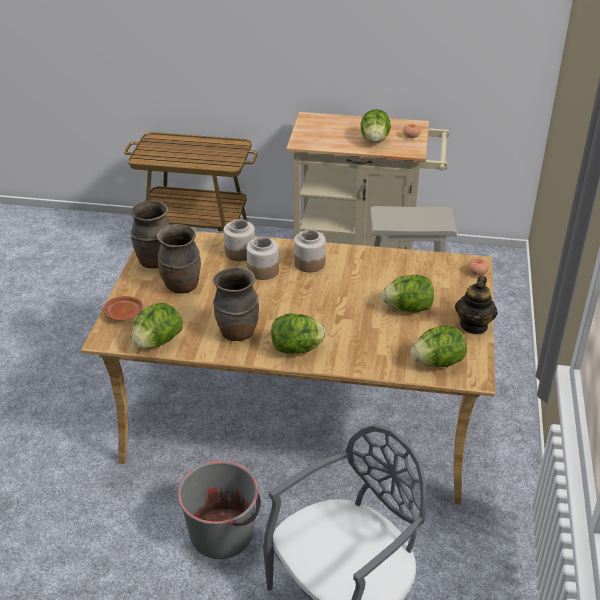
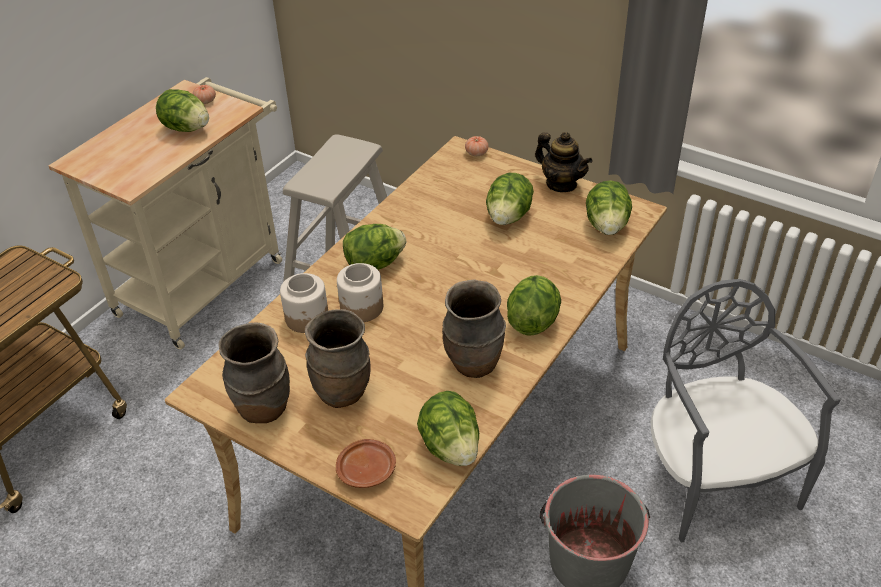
camera: 65 degrees left, 5 degrees up
jar [294,230,326,272] -> lettuce [343,224,406,270]

